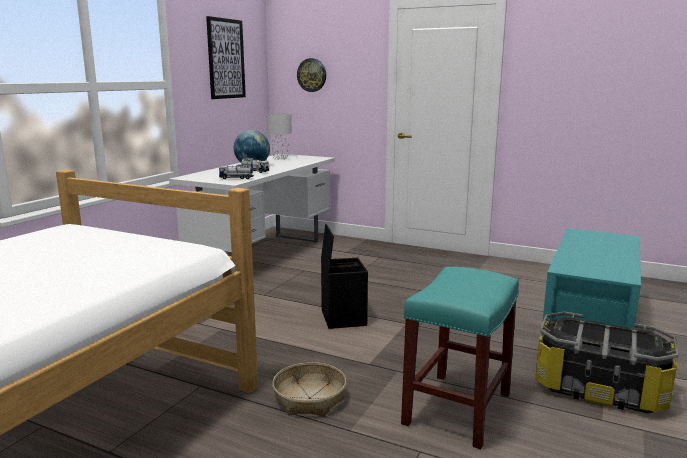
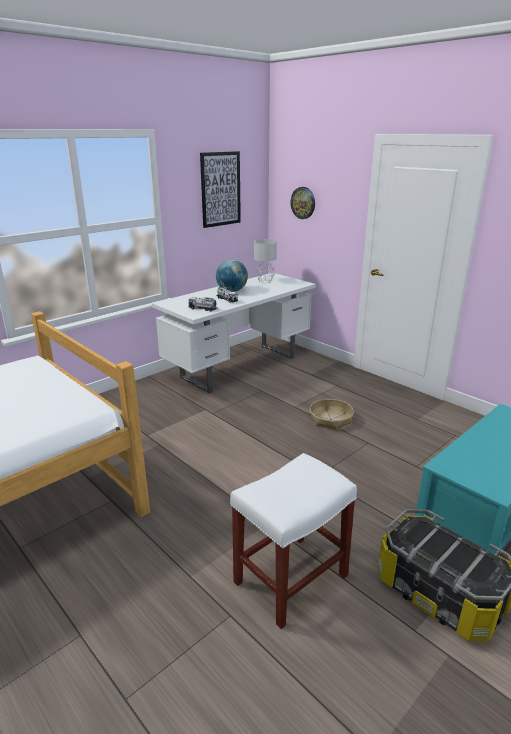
camera: 20 degrees right, 10 degrees up
basket [272,362,346,416] -> basket moved to [310,399,354,430]
black storage box [321,224,368,329] -> none
turquoise stool [401,267,519,449] -> white stool [230,453,357,629]

